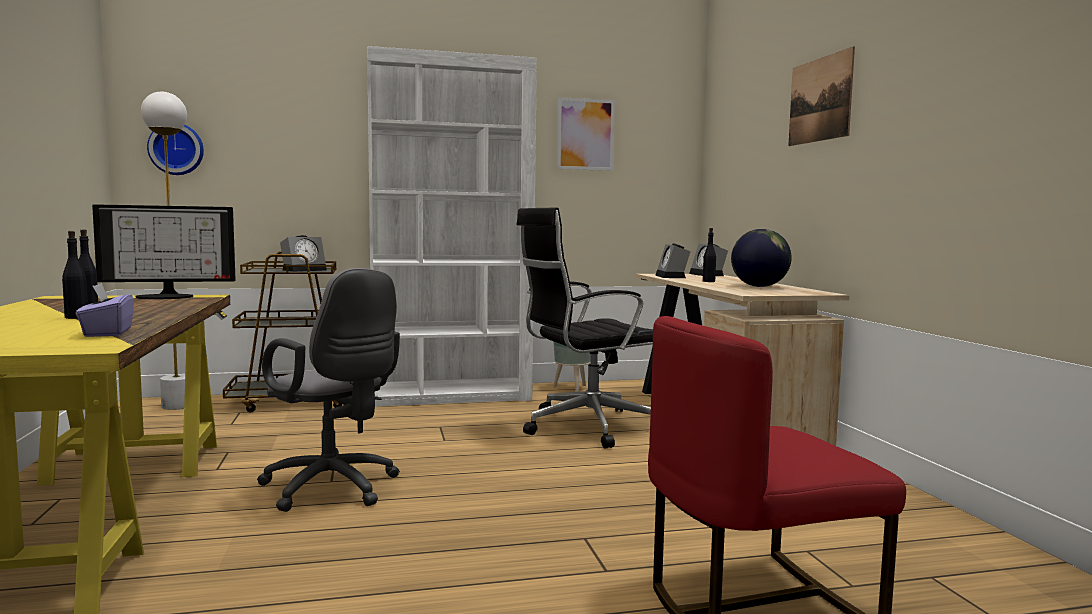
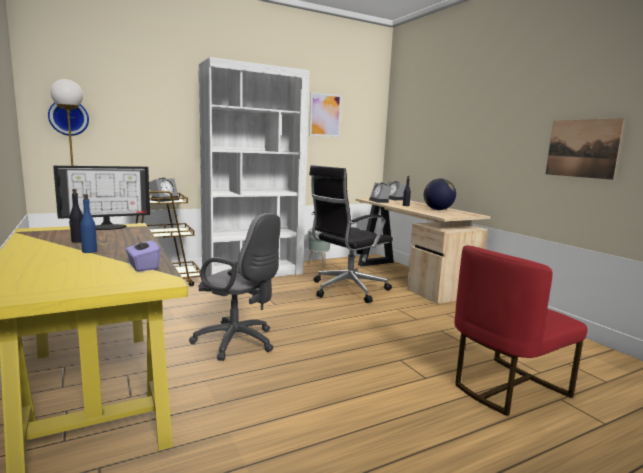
camera: 15 degrees left, 5 degrees up
black bottle [62,231,88,319] -> blue bottle [80,194,97,253]
picture [788,46,855,146] -> picture moved to [546,118,625,180]

